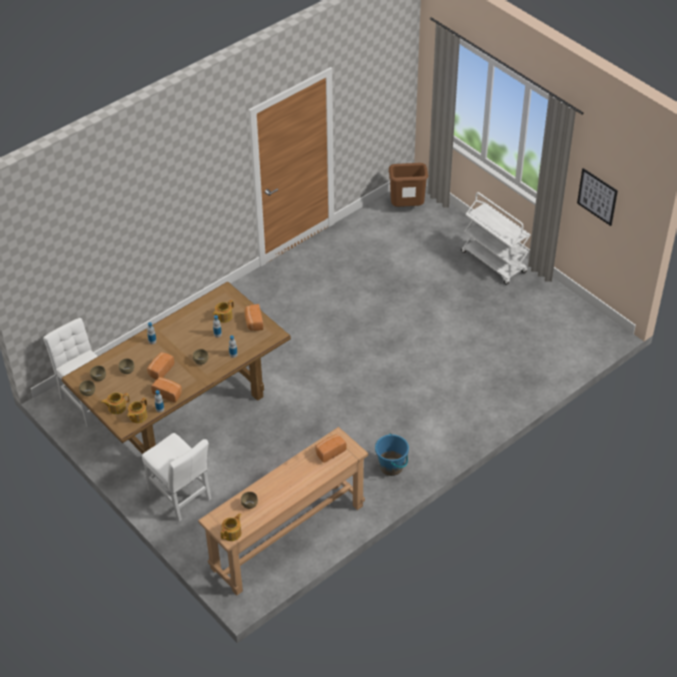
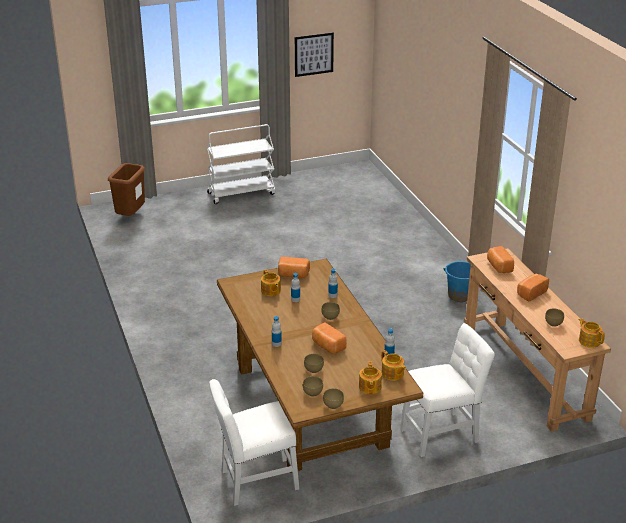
camera: 70 degrees left, 15 degrees down
bread [151,377,182,403] -> bread moved to [517,274,549,301]

